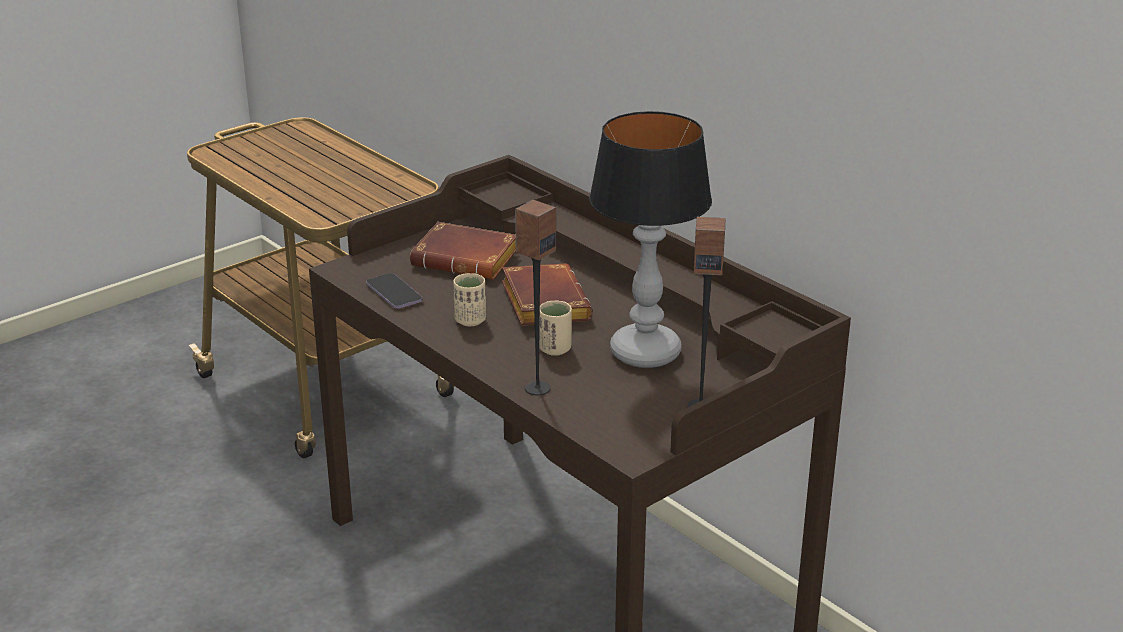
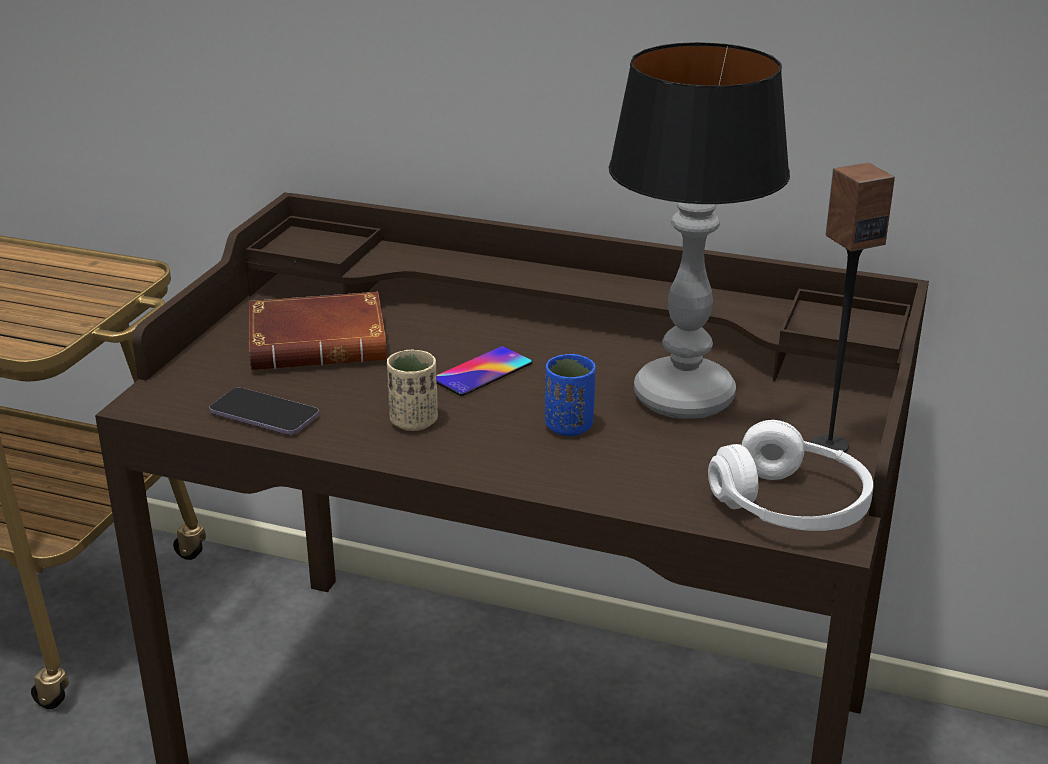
camera: 30 degrees left, 0 degrees up
brown book [502,263,593,326] -> phone [437,346,532,396]
speaker [515,200,556,395] -> none
beige cup [539,300,572,356] -> blue cup [545,354,595,436]
none -> white headphones [708,420,873,531]

